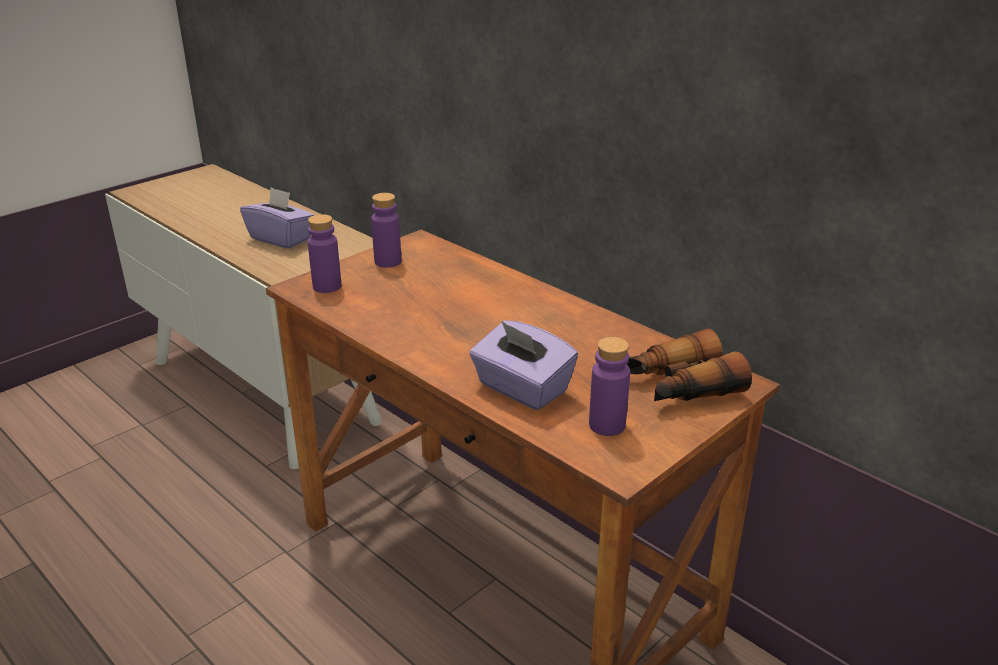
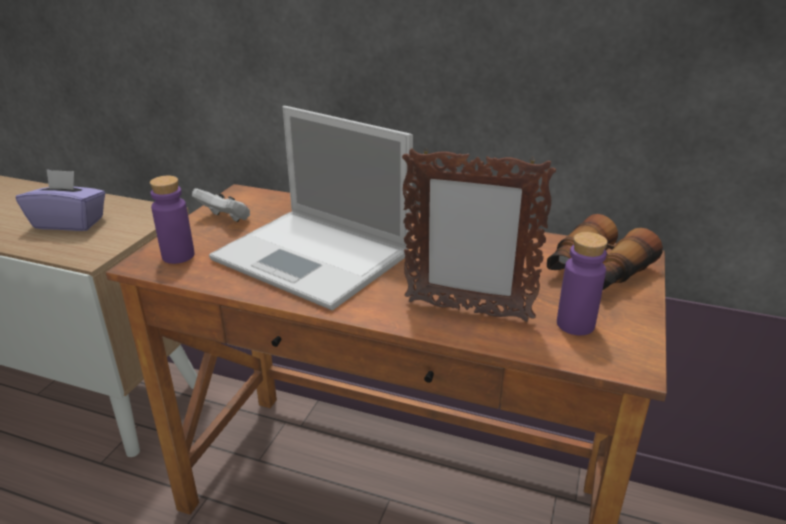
camera: 25 degrees left, 0 degrees up
purple bottle [371,193,401,268] -> white game controller [192,188,250,222]
purple tissue box [469,320,578,410] -> picture frame [402,148,556,322]
none -> laptop [209,106,413,310]

